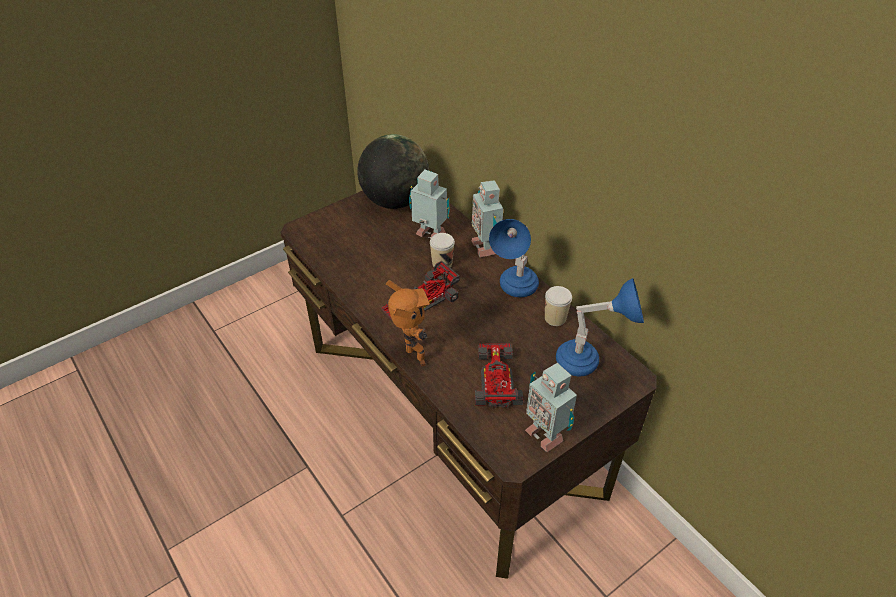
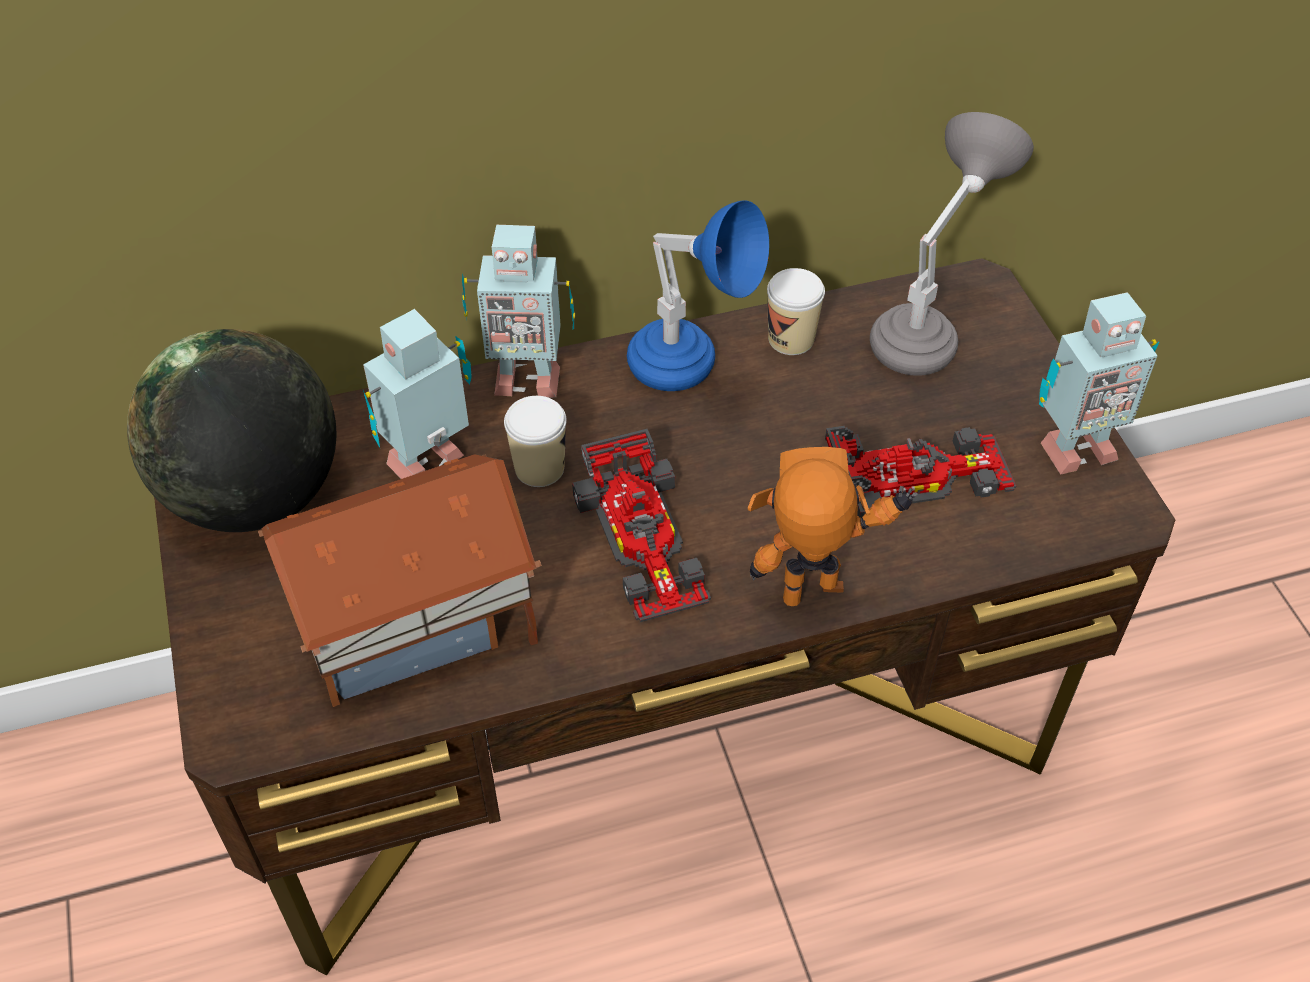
camera: 70 degrees left, 5 degrees up
toy car [475,343,523,408] -> toy car turned 150 degrees clockwise [825,426,1016,518]
blue table lamp [556,278,644,376] -> grey table lamp [870,112,1034,376]
none -> toy house [258,454,542,707]

